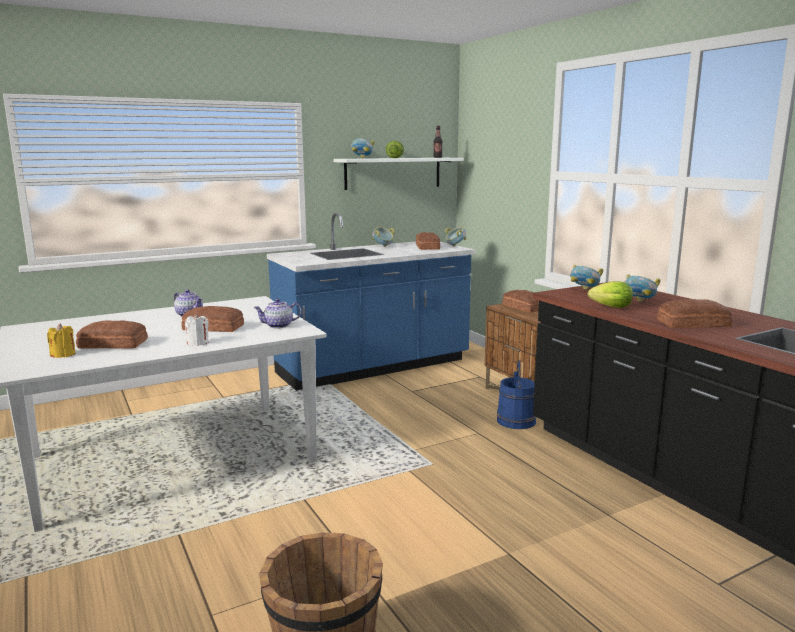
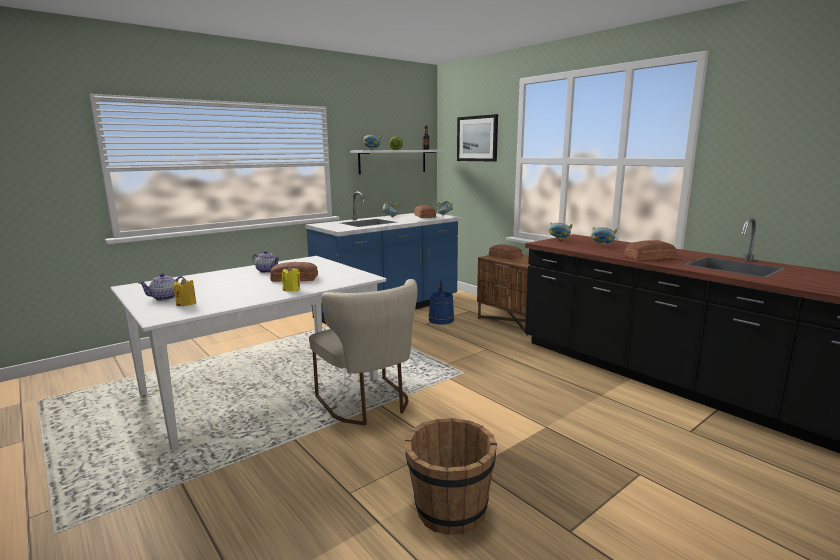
camera: 10 degrees left, 0 degrees up
bread [76,320,148,349] -> none
white candle [185,313,208,346] -> yellow candle [282,266,300,292]
teapot [253,298,302,328] -> teapot moved to [138,273,186,301]
blue bucket [497,361,537,429] -> blue bucket moved to [429,280,454,325]
lettuce [587,281,633,308] -> none
none -> beige chair [309,279,418,425]
none -> picture [457,114,498,162]

